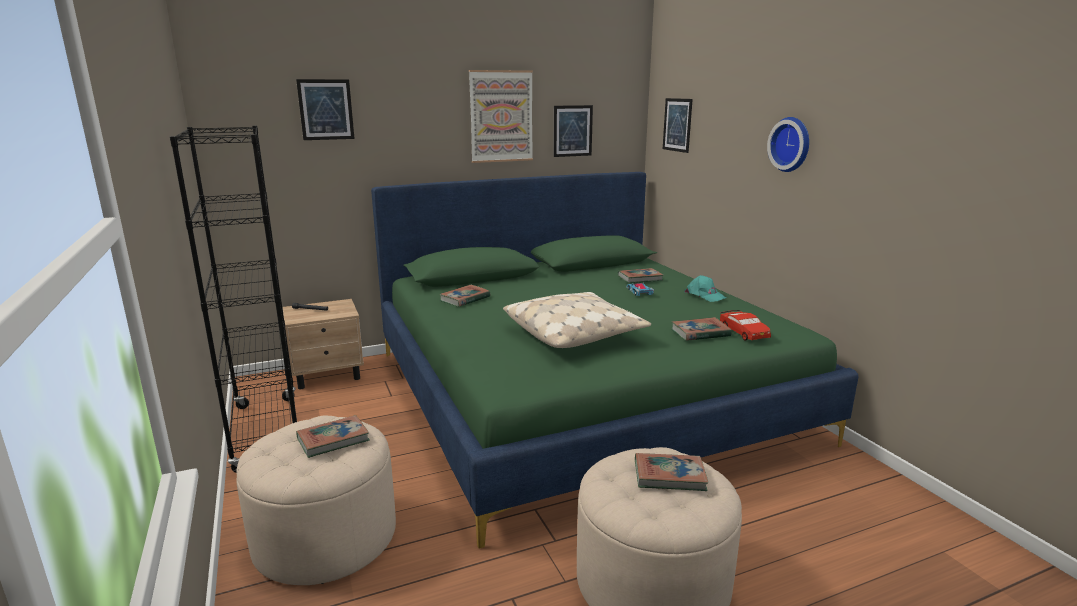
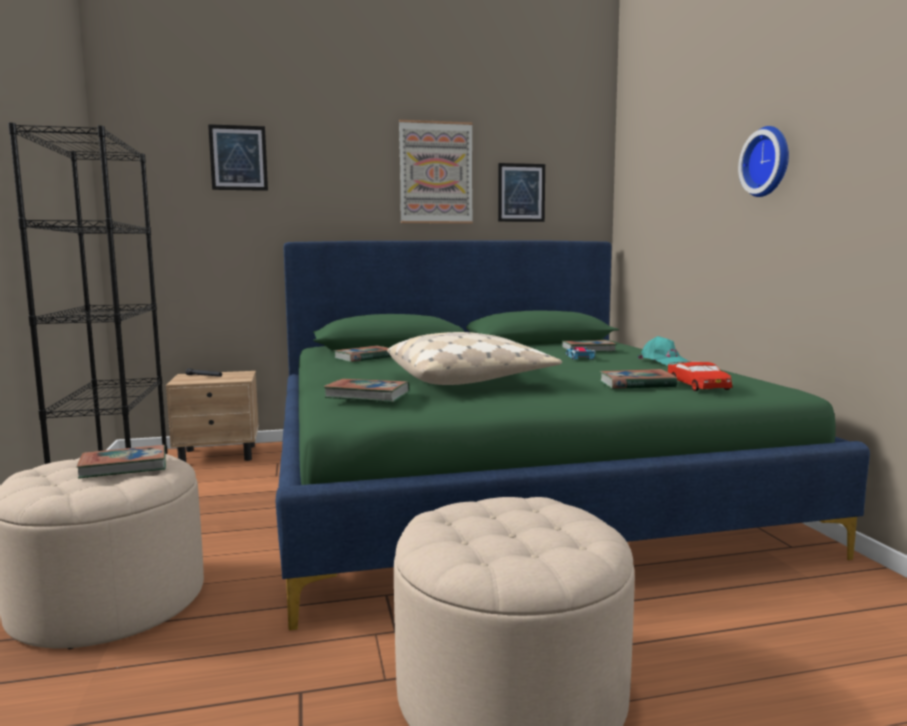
camera: 10 degrees right, 10 degrees down
book [635,453,708,491] -> book moved to [324,379,409,402]
picture [663,98,693,153] -> none

